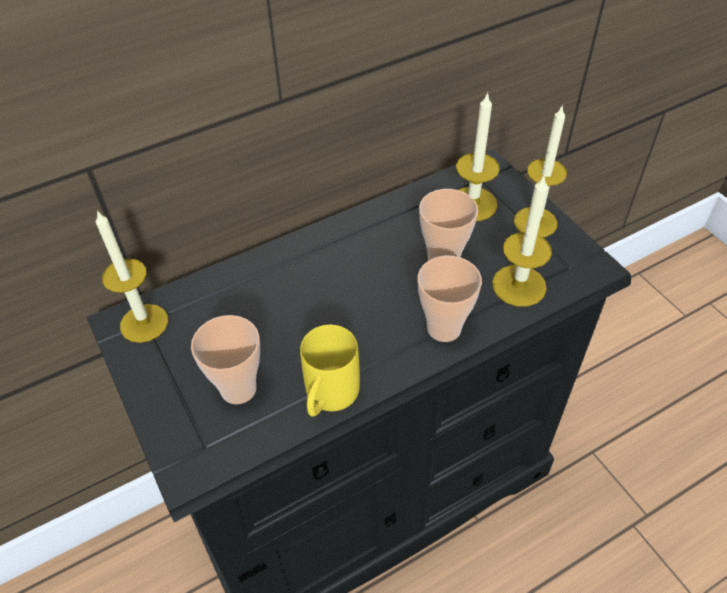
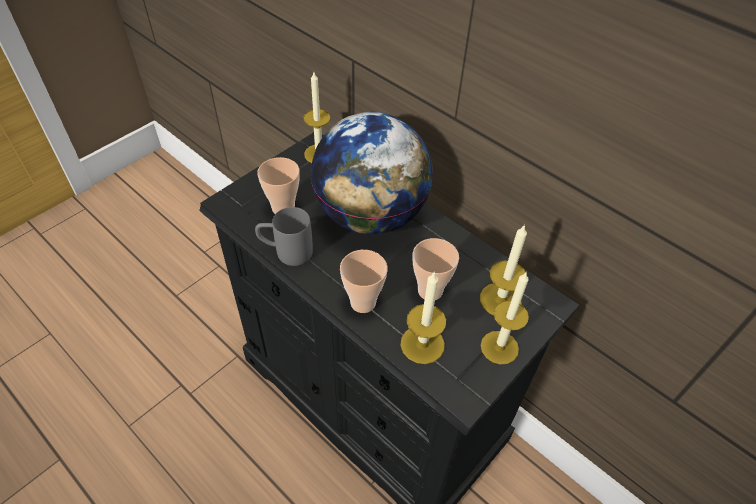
camera: 70 degrees right, 0 degrees up
yellow mug [300,325,360,416] -> grey mug [255,207,313,266]
none -> globe [311,112,433,235]

